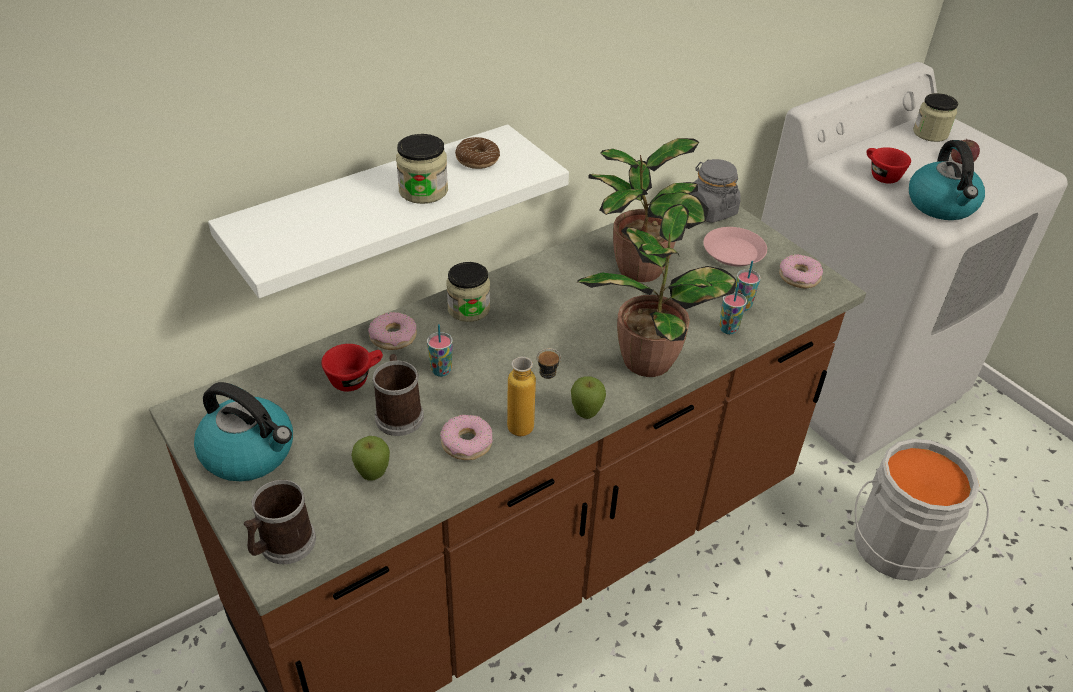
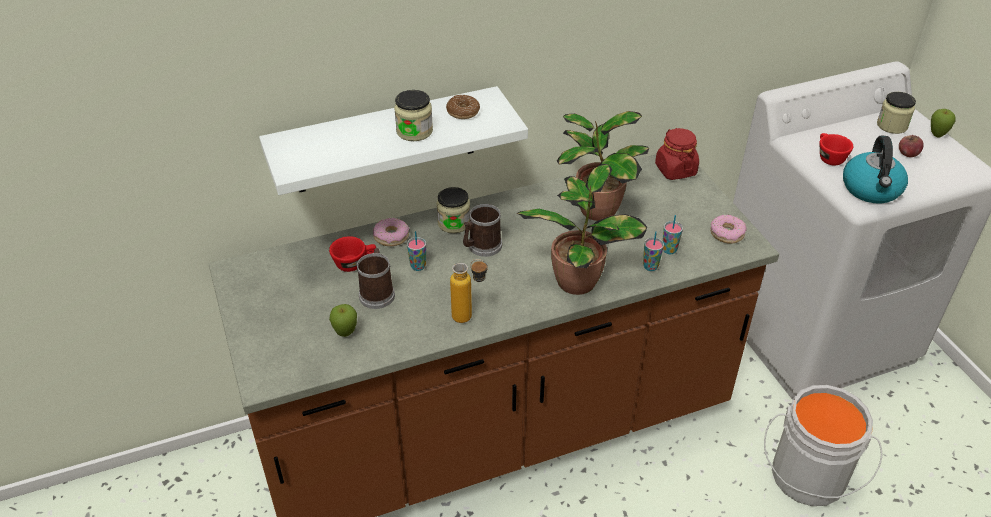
camera: 15 degrees right, 0 degrees up
kettle [194,382,293,481] -> none
mug [244,480,316,564] -> mug moved to [463,204,502,257]
donut [440,414,492,460] -> none
apple [571,376,606,419] -> apple moved to [931,109,956,138]
grey jar [690,159,741,223] -> red jar [655,128,699,180]
pink plate [703,227,767,266] -> none

